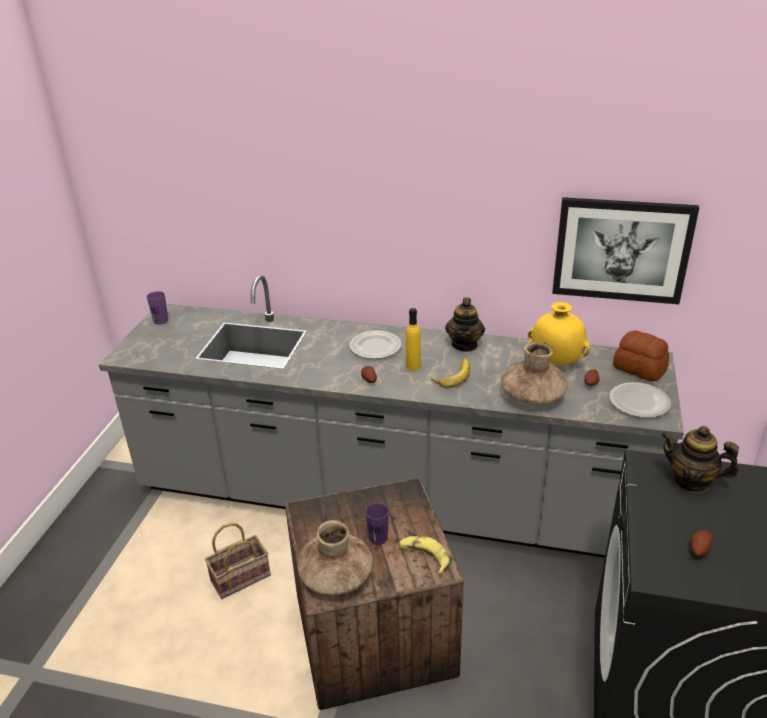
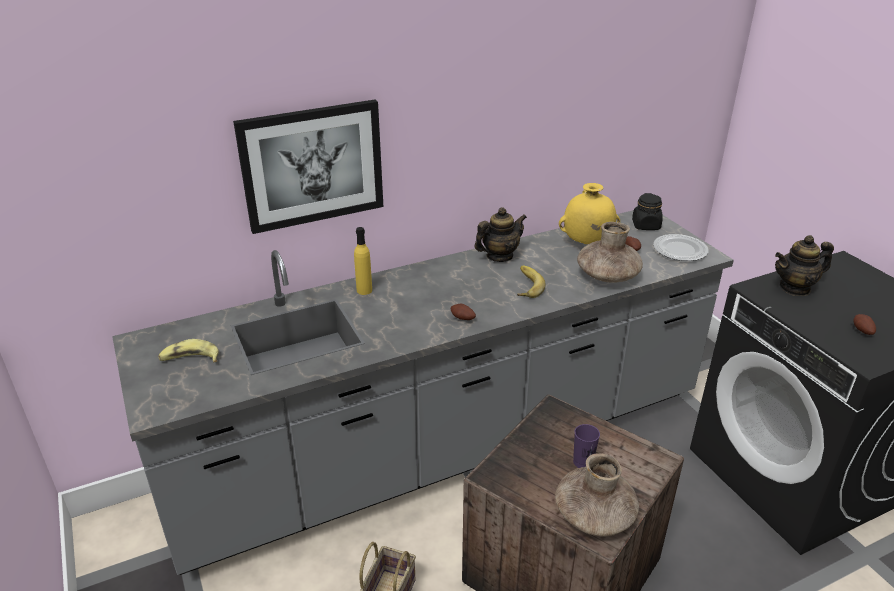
camera: 40 degrees left, 0 degrees up
purple cup [146,291,168,325] -> none
plate [349,331,402,359] -> none
banana [398,536,450,575] -> banana moved to [158,339,219,362]
yellow bottle [406,308,421,371] -> yellow bottle moved to [354,227,372,295]
teapot [445,297,485,352] -> teapot turned 90 degrees counterclockwise [474,207,527,262]
picture [552,197,699,304] -> picture moved to [233,100,383,234]
bread [613,331,669,381] -> black jar [632,193,663,230]

